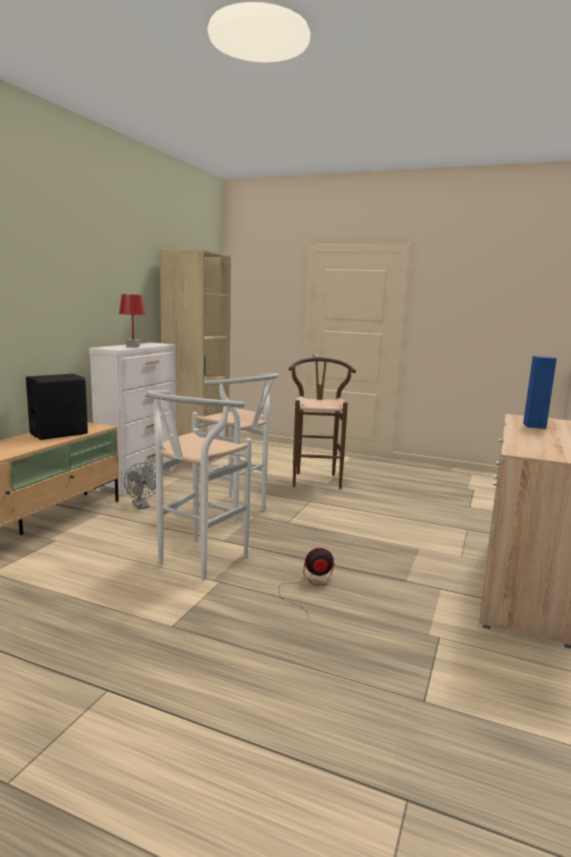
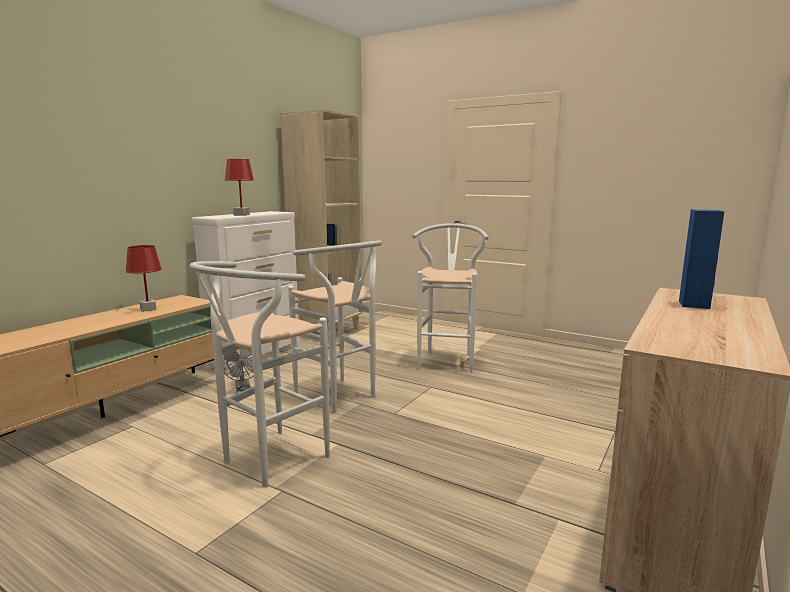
camera: 10 degrees right, 0 degrees up
black speaker [26,374,88,440] -> red table lamp [125,245,162,312]
fan [279,548,335,614] -> none
brown stool [289,358,356,489] -> white stool [412,223,489,373]

